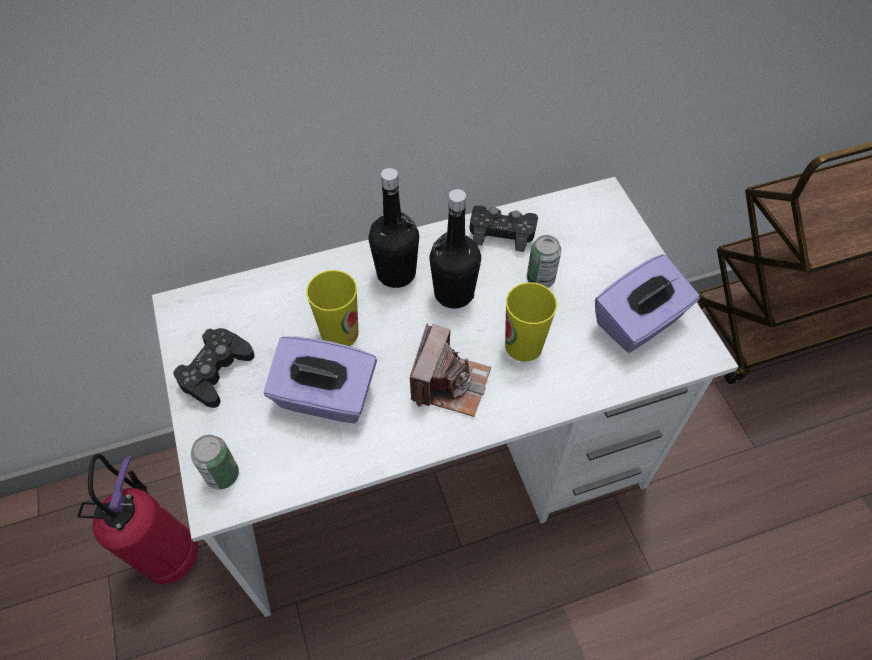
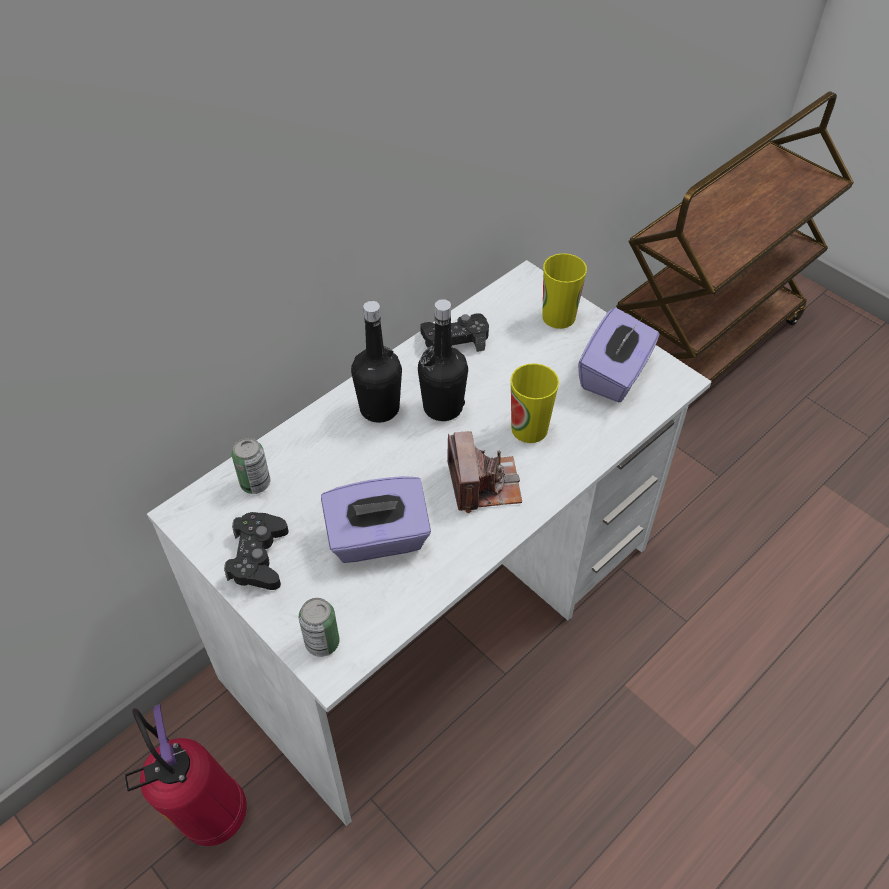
camera: 25 degrees left, 5 degrees down
cup [306,270,359,346] -> cup moved to [542,253,587,329]
can [527,235,561,288] -> can moved to [232,437,270,494]

